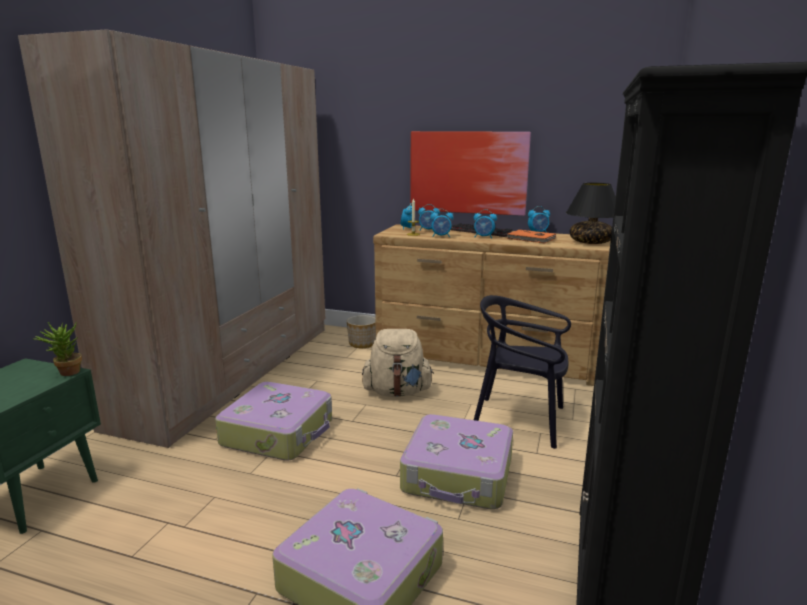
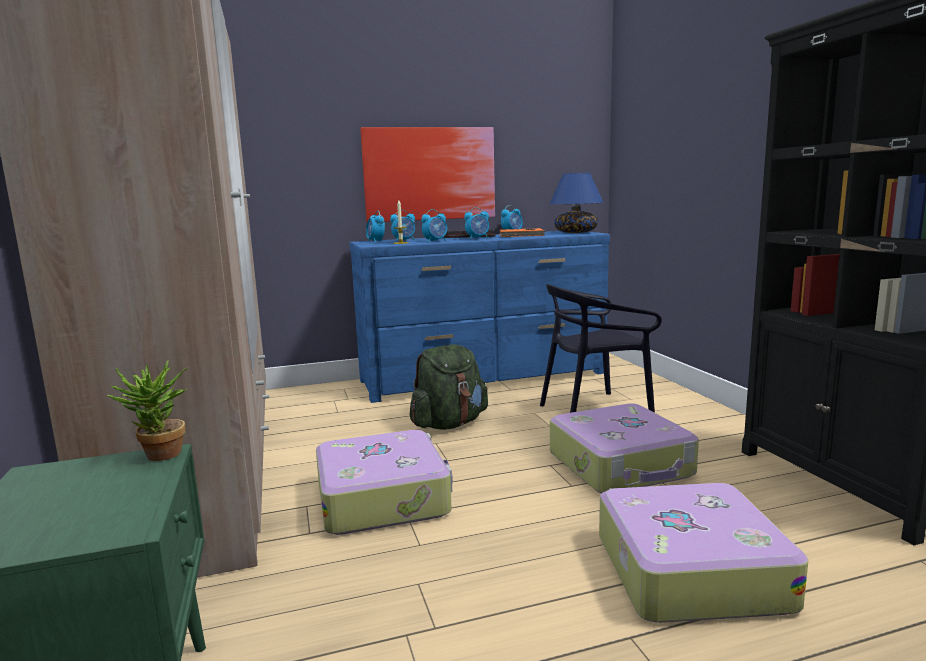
camera: 35 degrees left, 5 degrees down
planter [347,315,376,348] -> none
beige backpack [362,329,434,397] -> green backpack [409,344,488,430]
brown dresser [373,224,611,386] -> blue dresser [349,231,610,403]
black table lamp [566,183,616,244] -> blue table lamp [550,173,604,233]

